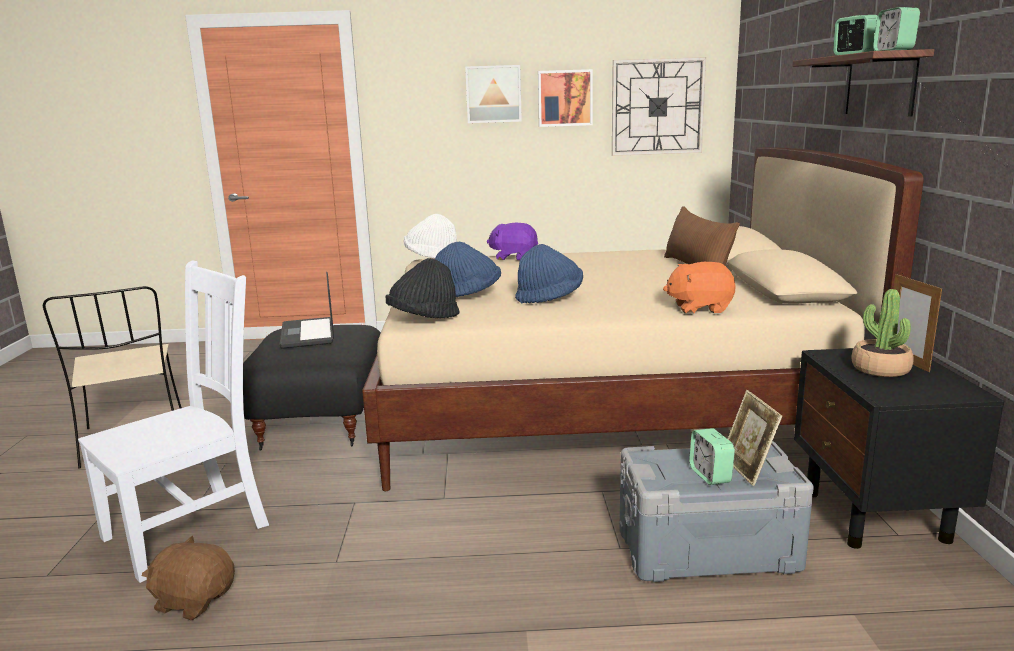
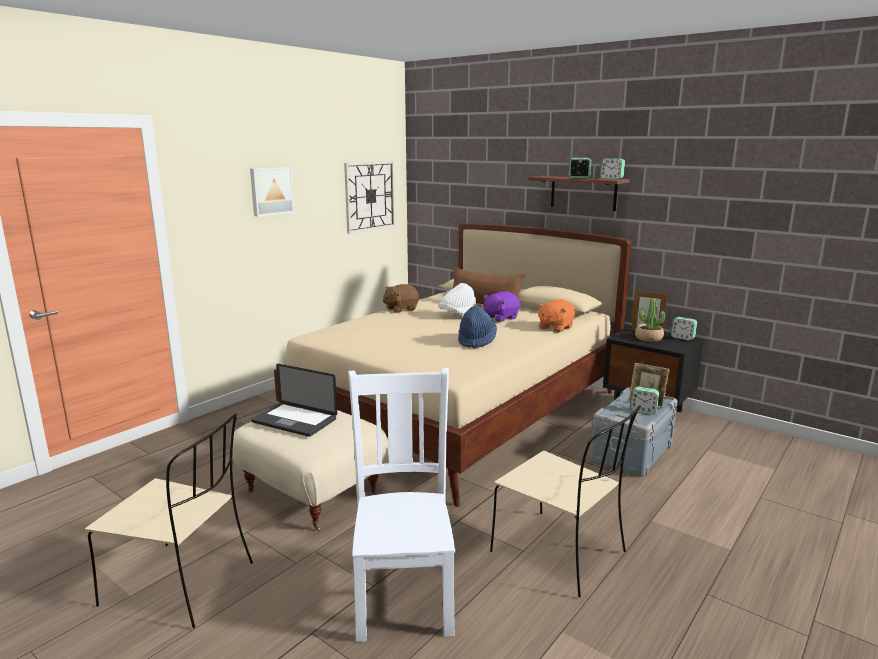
camera: 50 degrees left, 0 degrees up
brown plush toy [142,536,235,621] -> brown plush toy moved to [383,284,419,313]
black ottoman [243,325,381,451] -> beige ottoman [230,408,388,531]
black hat [386,258,460,318] -> none
white hat [404,214,457,258] -> white hat moved to [438,283,476,315]
blue hat [435,242,501,297] -> none
purple plush toy [487,223,538,260] -> purple plush toy moved to [483,291,520,322]
picture [538,69,593,127] -> none
none -> beige chair [490,405,641,597]
none -> alarm clock [671,317,697,340]

